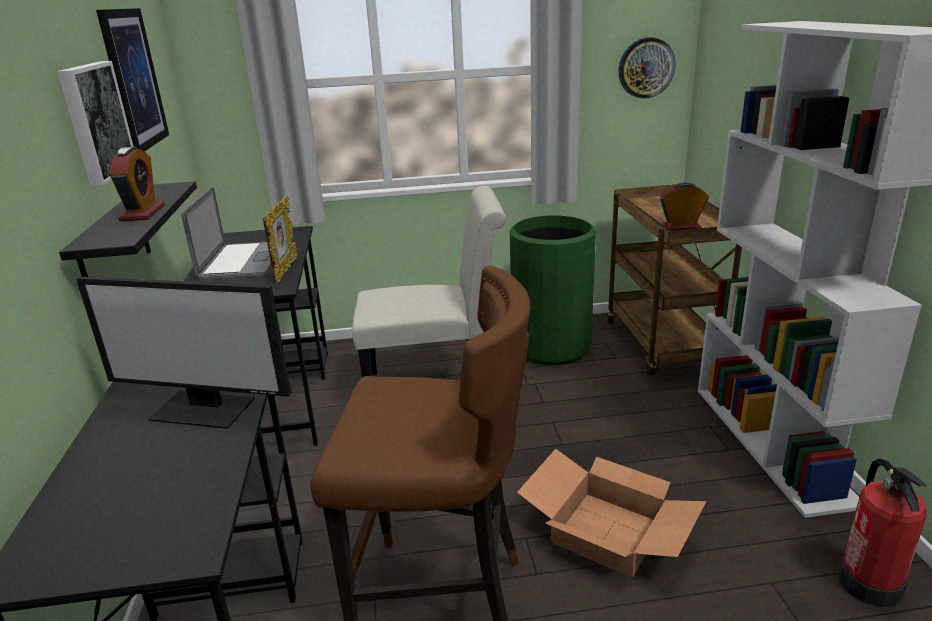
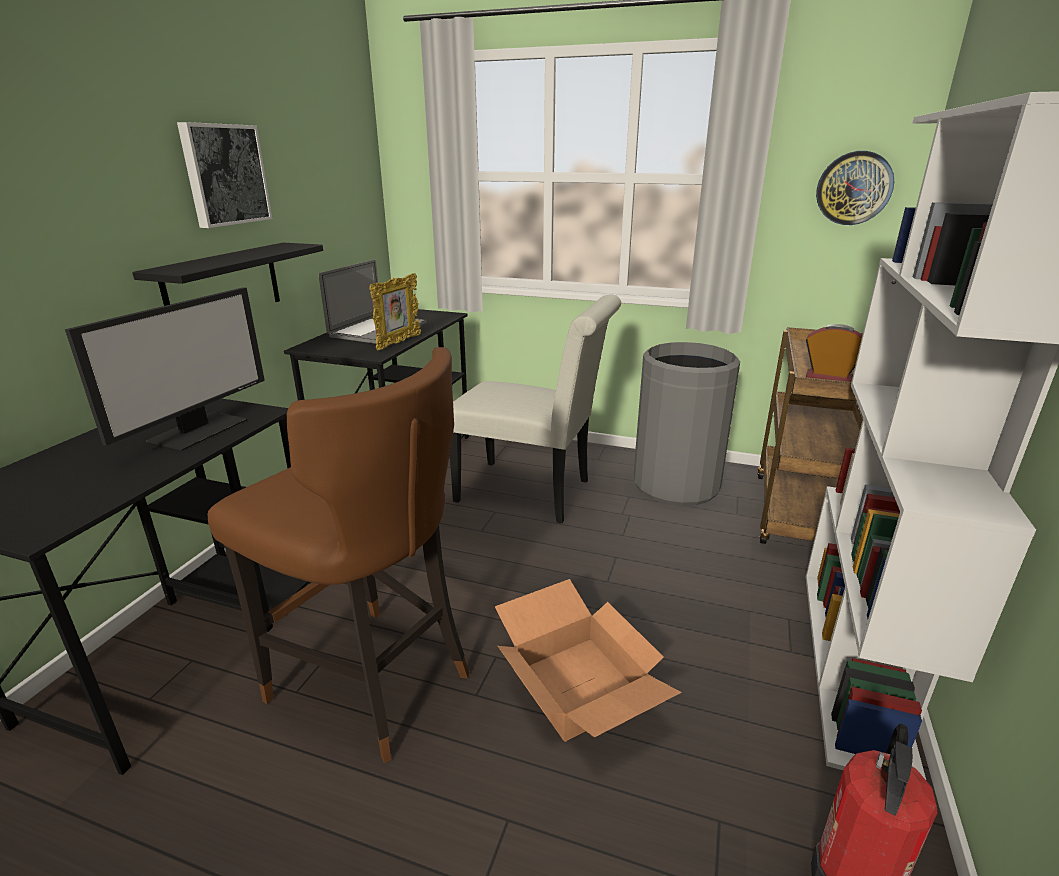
camera: 25 degrees right, 0 degrees up
monitor [76,276,291,429] -> monitor turned 105 degrees counterclockwise [65,287,265,451]
picture [96,8,169,152] -> none
alarm clock [109,147,165,221] -> none
green trash can [510,216,596,365] -> grey trash can [633,342,740,506]

